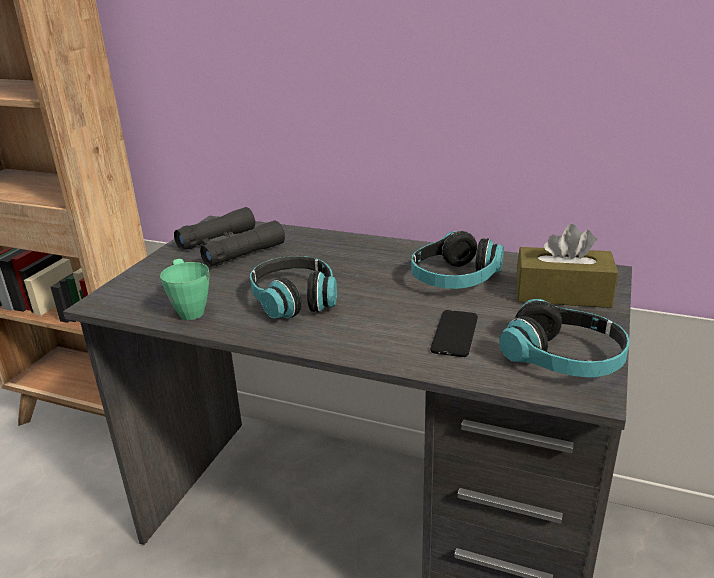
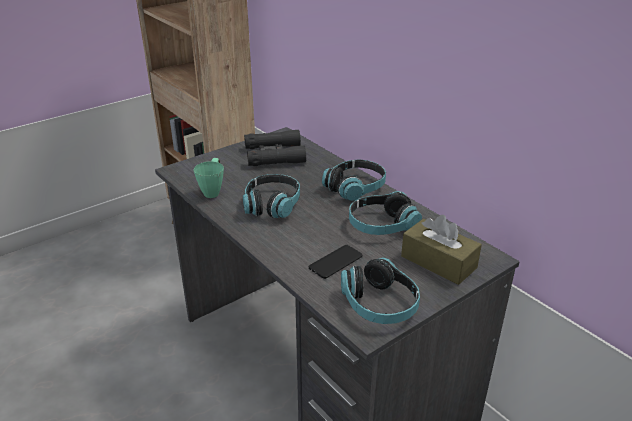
camera: 30 degrees right, 5 degrees up
none -> headphones [322,159,386,201]

